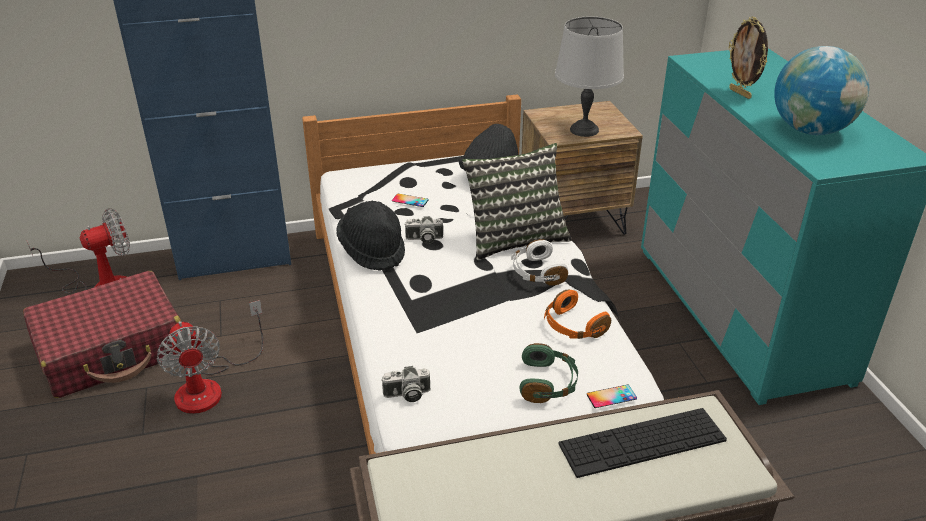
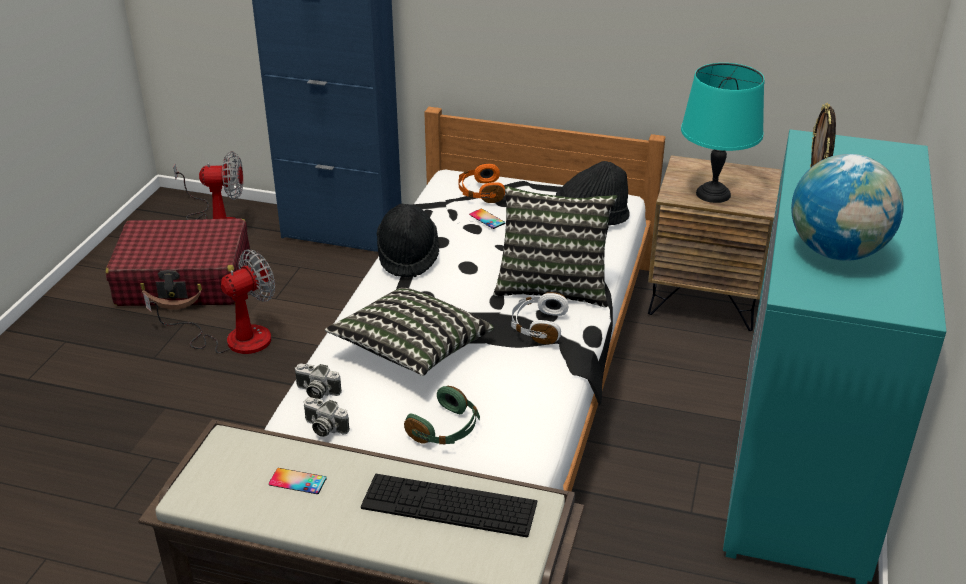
camera: 30 degrees right, 0 degrees up
fan [157,300,263,414] -> fan turned 135 degrees counterclockwise [143,249,275,354]
camera [404,216,443,244] -> camera moved to [304,397,350,437]
orange headphones [544,289,611,339] -> orange headphones moved to [458,163,505,203]
grey table lamp [555,16,624,137] -> turquoise table lamp [681,63,764,203]
phone [587,385,637,408] -> phone moved to [269,468,327,494]
none -> pillow [325,287,494,376]

